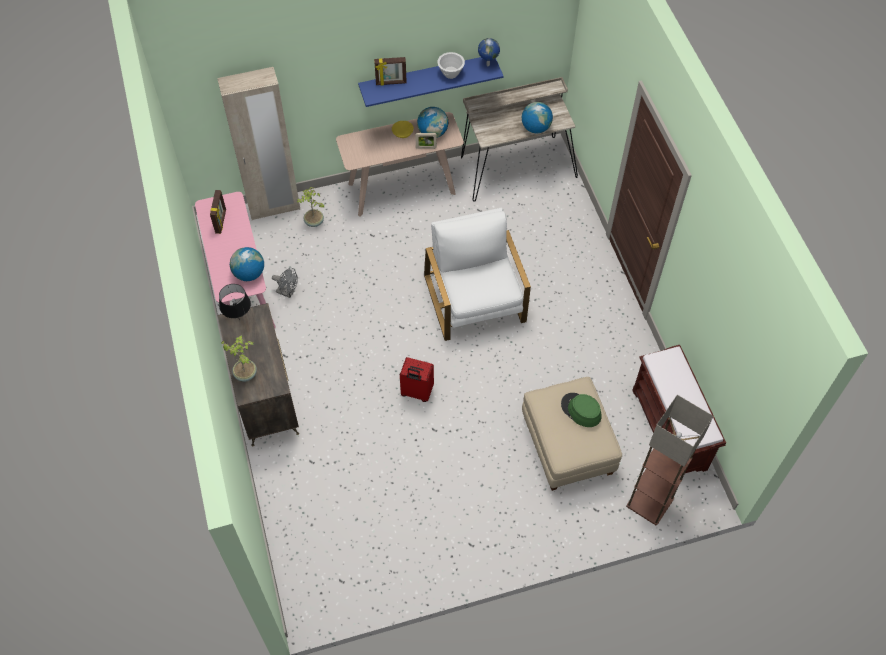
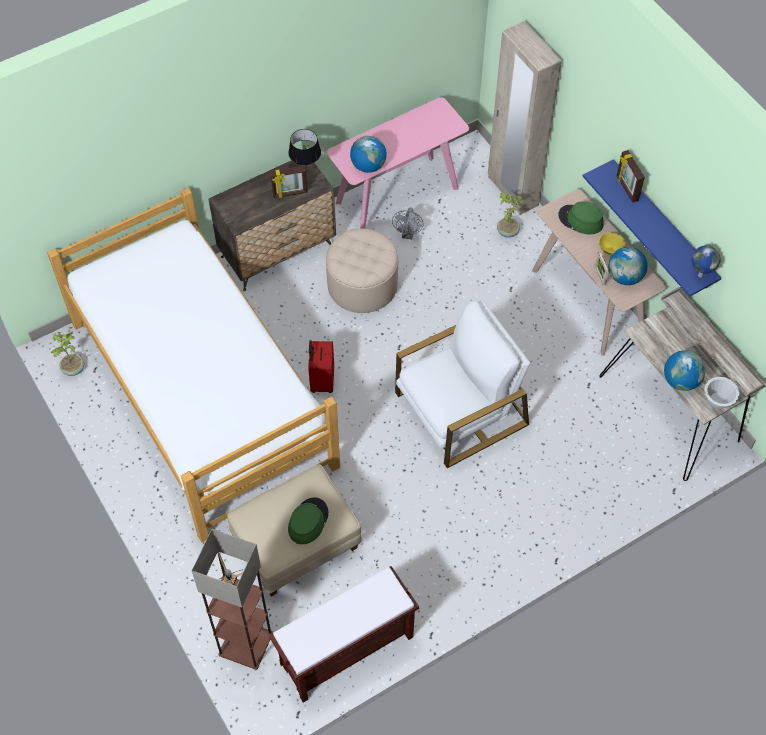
camera: 75 degrees right, 0 degrees up
picture frame [210,190,226,234] -> picture frame moved to [270,166,308,198]
potted plant [221,335,257,382] -> potted plant moved to [51,327,84,376]
white bowl [437,52,465,79] -> white bowl moved to [704,377,739,409]
none -> bed [47,188,340,542]
none -> beige ottoman [326,229,398,313]
none -> green hat [558,201,604,234]

